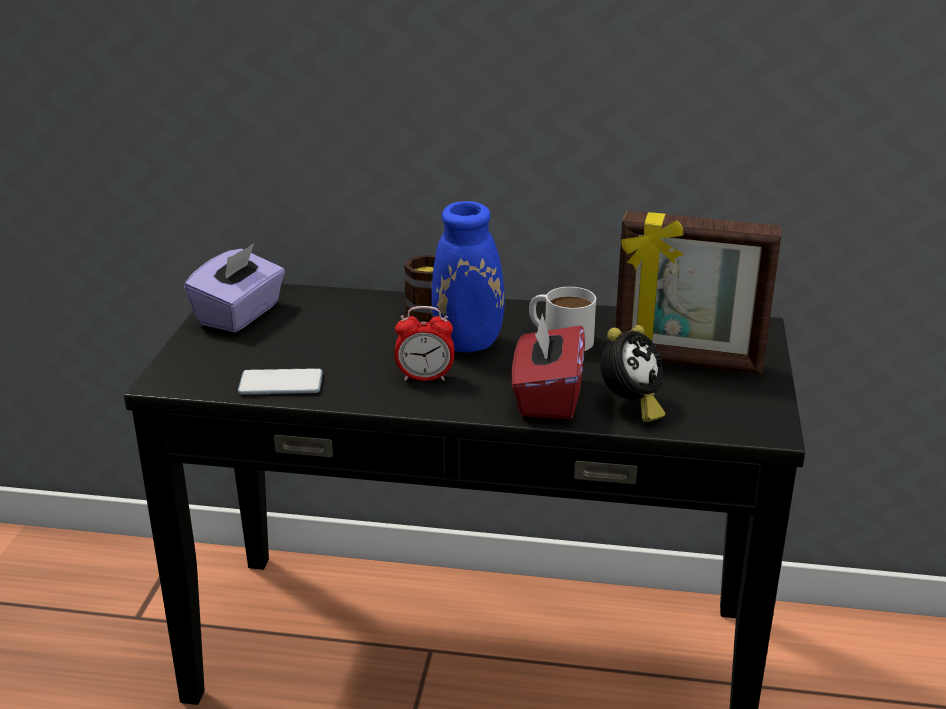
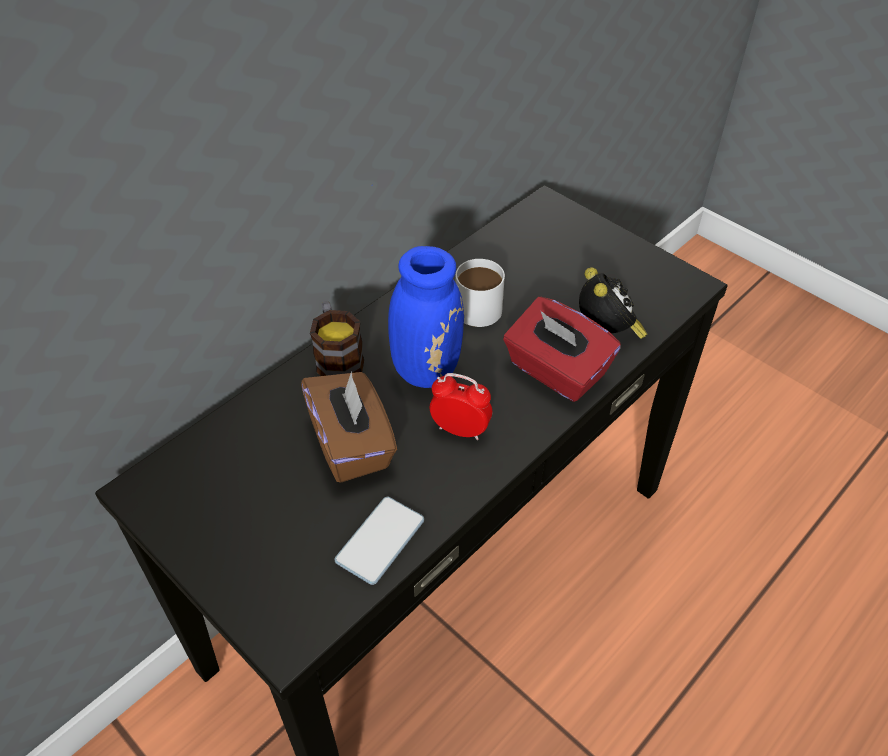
camera: 55 degrees left, 20 degrees up
purple tissue box [184,244,285,332] -> none
alarm clock [394,306,454,381] -> alarm clock turned 105 degrees counterclockwise [430,373,492,440]
picture frame [615,211,782,374] -> none
none -> brown tissue box [301,371,397,483]

